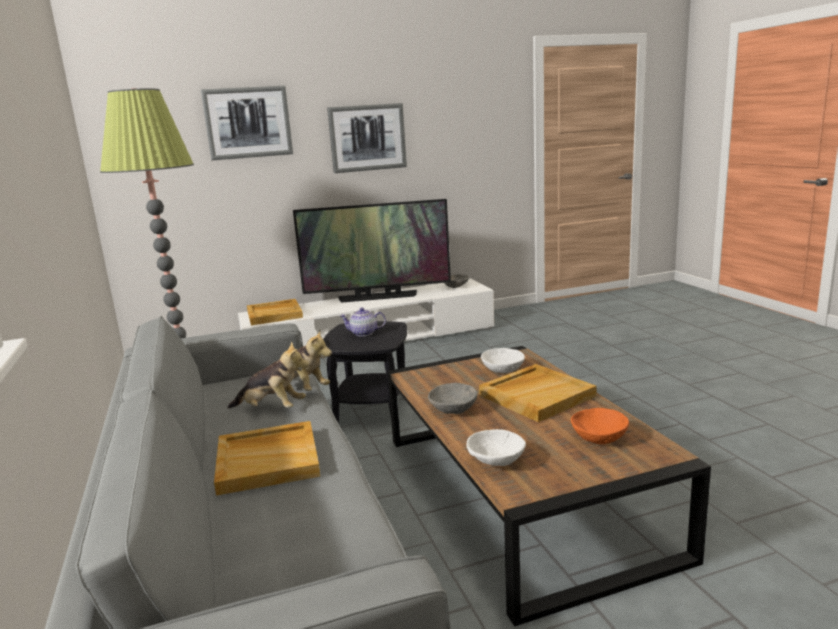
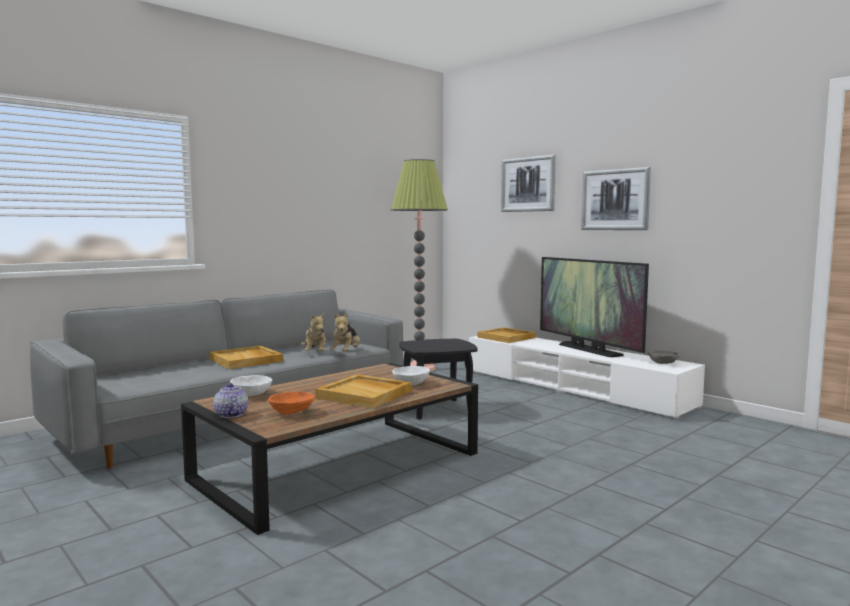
camera: 65 degrees right, 10 degrees down
teapot [340,308,386,337] -> teapot moved to [213,383,248,418]
grey bowl [428,383,478,414] -> none

